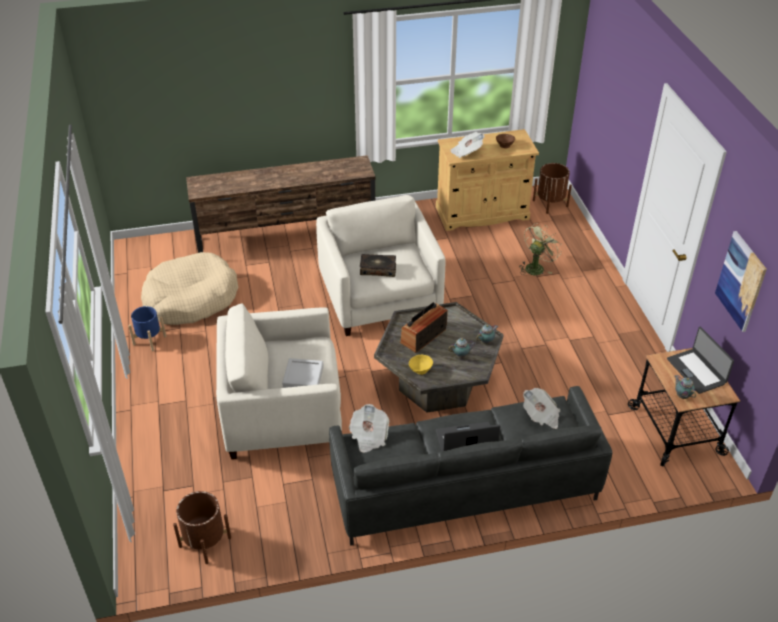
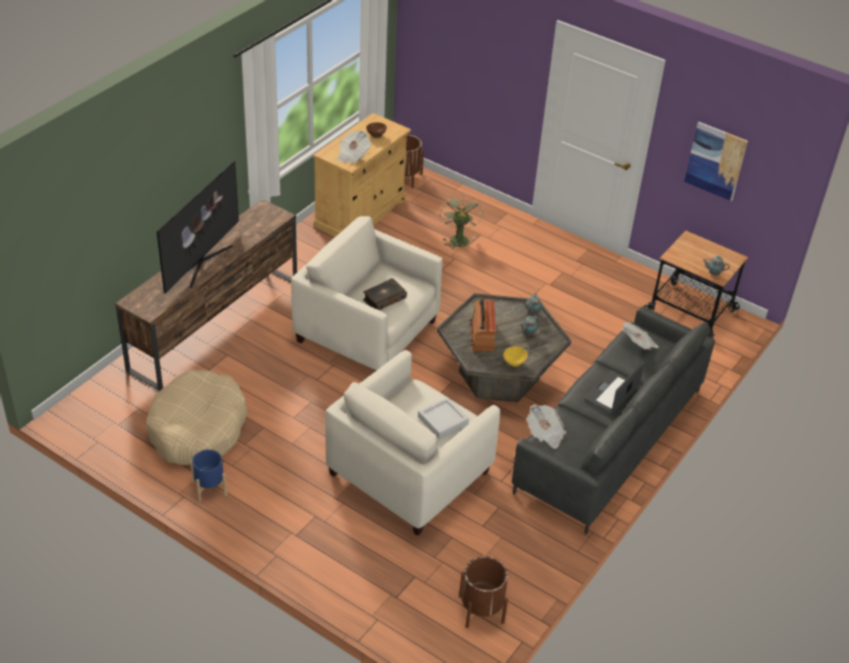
camera: 45 degrees left, 0 degrees up
laptop [667,327,734,394] -> none
none -> television [157,161,239,293]

